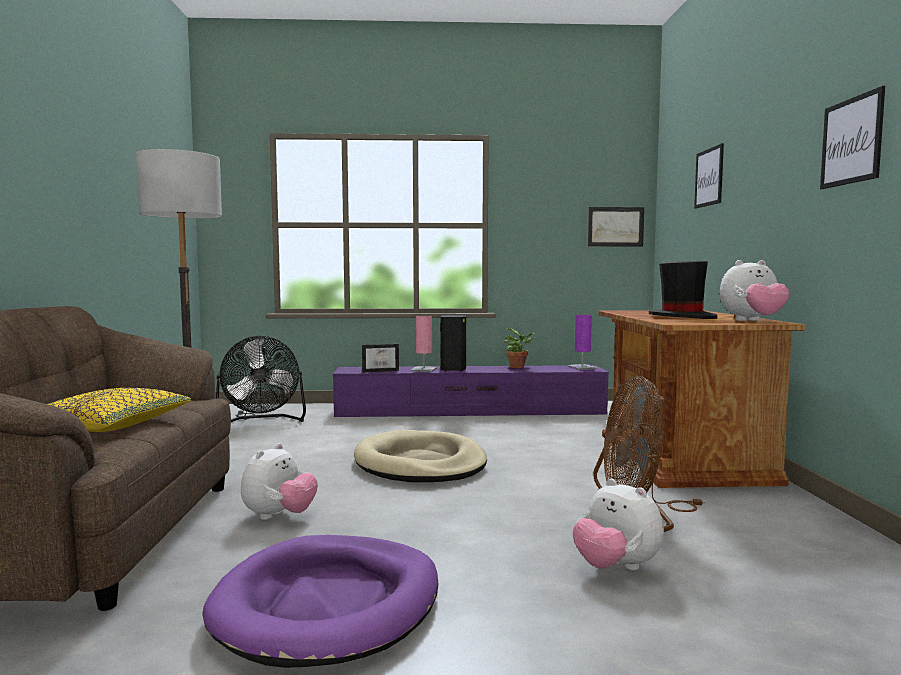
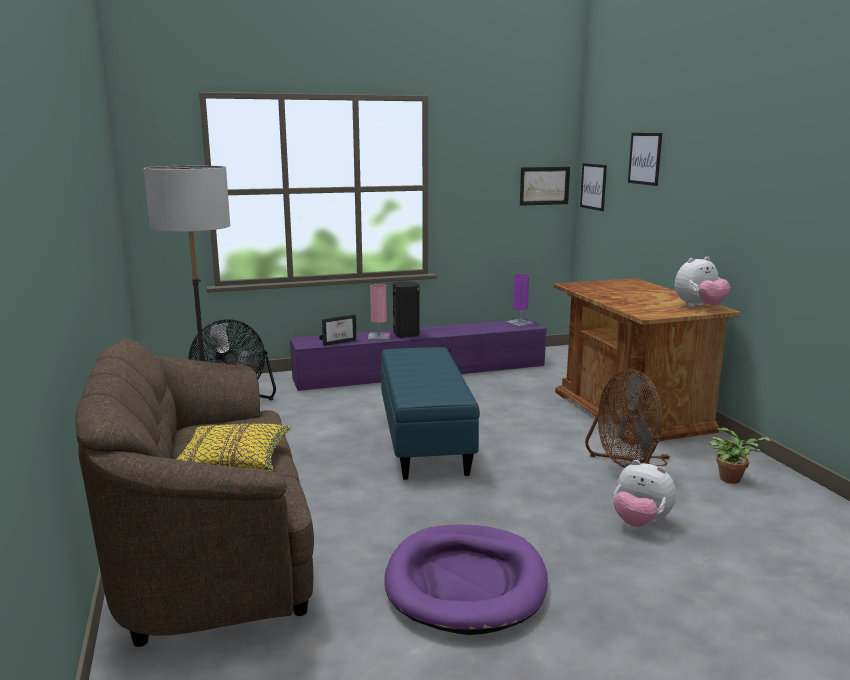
camera: 15 degrees left, 10 degrees up
plush toy [241,443,318,520] -> none
beige dog bed [354,430,487,482] -> blue ottoman [381,347,480,480]
potted plant [503,328,534,368] -> potted plant moved to [709,427,770,484]
black hat [649,261,717,319] -> none
picture [820,86,885,189] -> picture moved to [580,163,607,211]

